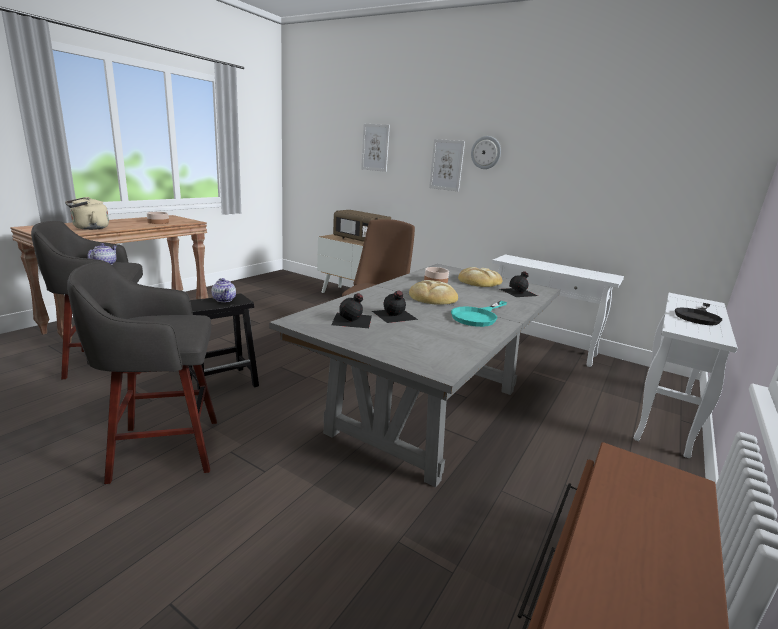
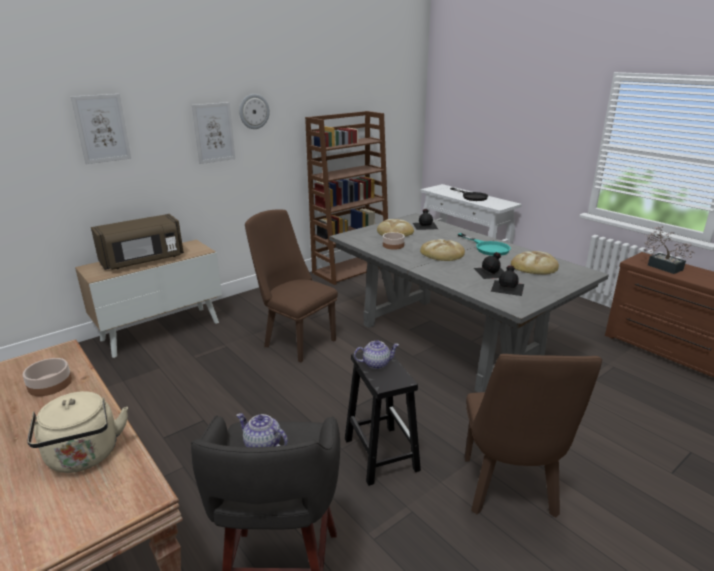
camera: 70 degrees left, 5 degrees up
grey stool [67,261,217,484] -> brown chair [464,354,602,517]
white console table [492,254,624,367] -> brown bookcase [305,111,388,285]
none -> bread [511,251,559,275]
none -> potted plant [644,226,695,274]

